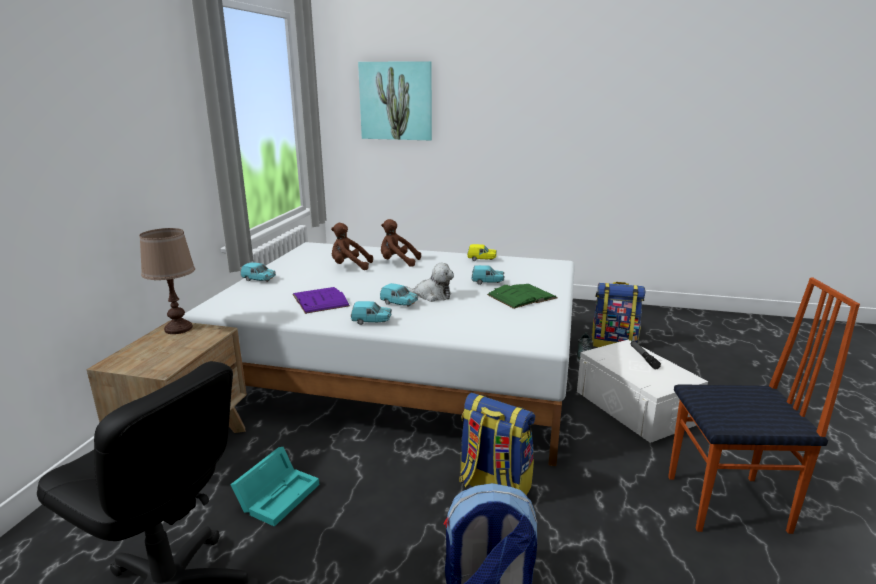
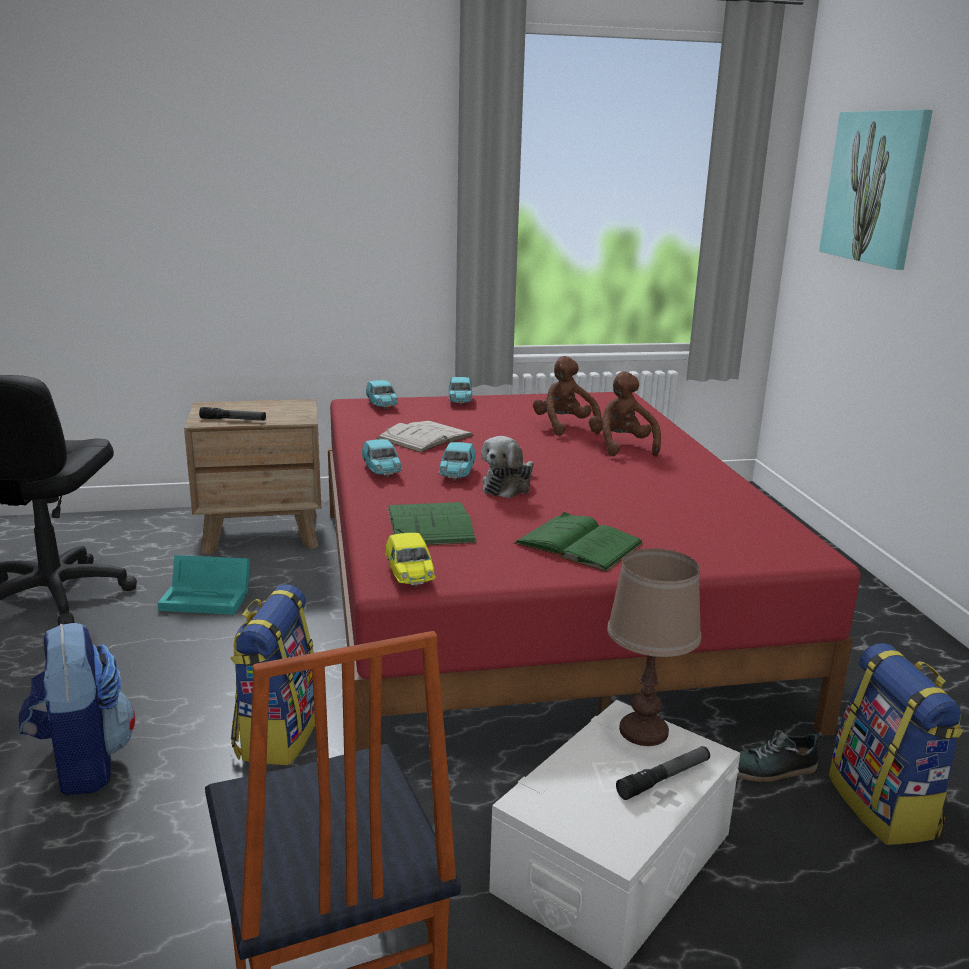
camera: 65 degrees right, 0 degrees up
brown table lamp [139,228,195,334] -> brown table lamp moved to [607,548,701,746]
white bed [182,242,575,466] -> red bed [328,392,861,751]
purple book [293,287,350,314] -> white book [376,421,474,453]
plush toy [405,262,454,302] -> plush toy turned 45 degrees clockwise [481,436,534,498]
yellow toy car [467,244,497,261] -> yellow toy car moved to [386,533,436,587]
turquoise toy car [472,265,504,285] -> turquoise toy car moved to [366,380,398,409]
none -> flashlight [199,407,266,420]
none -> green book [388,502,477,545]

